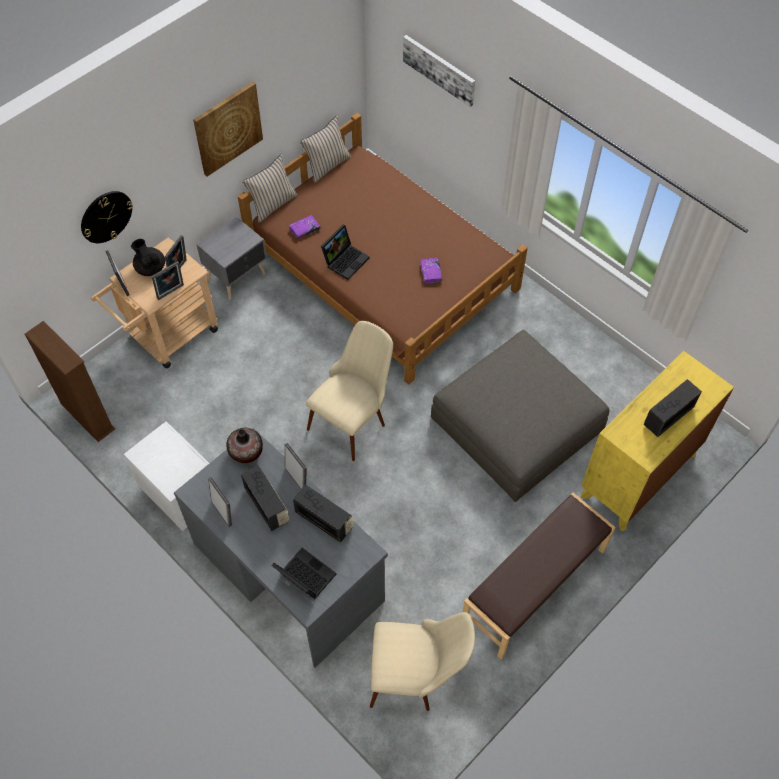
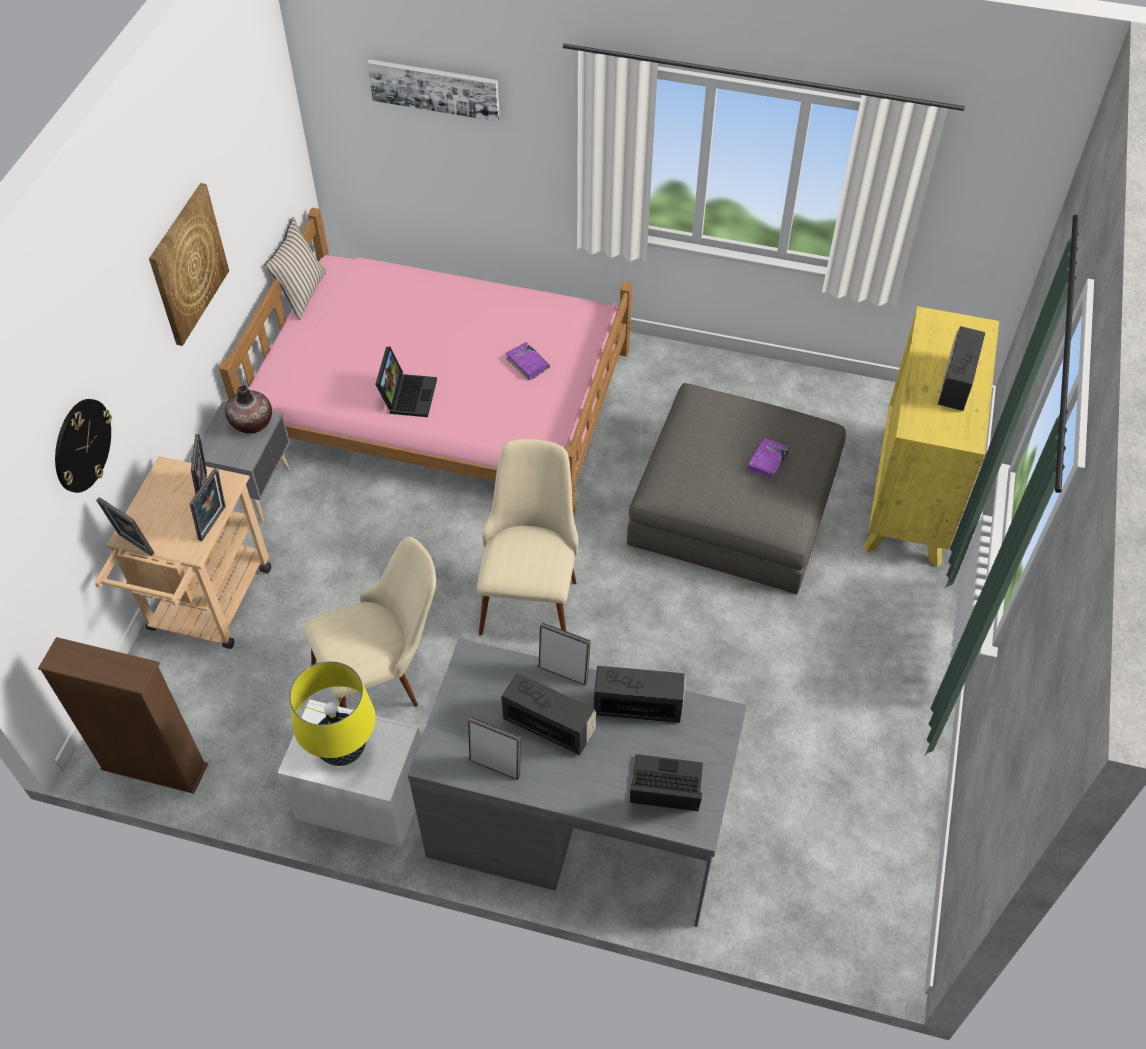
camera: 30 degrees left, 5 degrees down
black teapot [131,239,165,276] -> none
vase [226,428,263,463] -> vase moved to [225,385,272,434]
brown bed [238,113,528,385] -> pink bed [219,208,633,517]
beige pillow [242,154,298,223] -> none
purple book [289,215,321,239] -> purple book moved to [747,438,790,479]
beige chair [370,612,475,711] -> beige chair moved to [303,536,436,708]
brown bench [463,493,616,660] -> none
none -> yellow table lamp [289,661,376,766]

